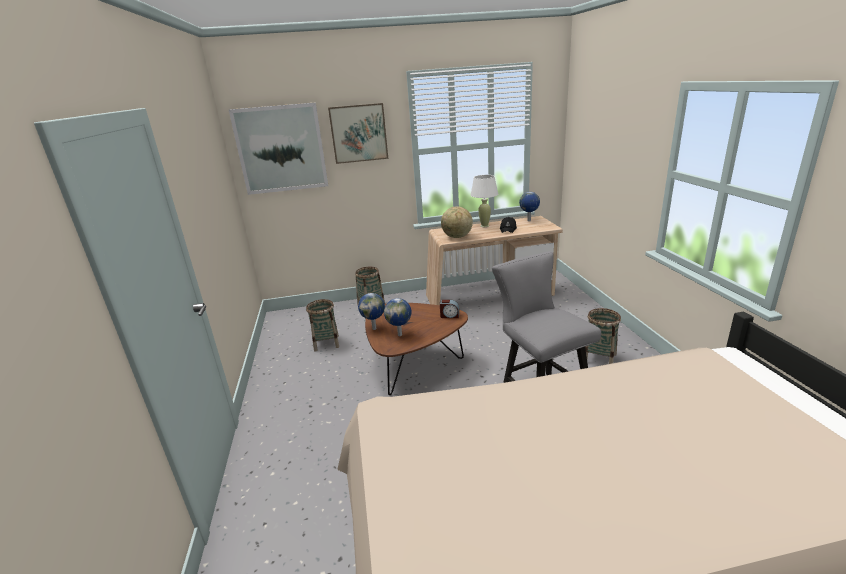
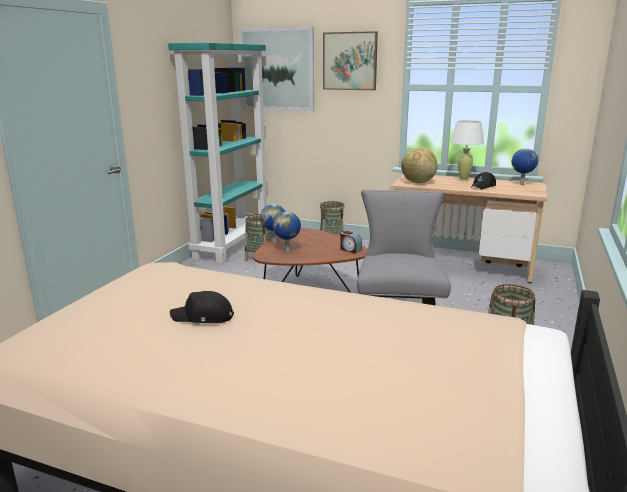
camera: 30 degrees right, 5 degrees down
none -> turquoise bookcase [168,43,267,264]
none -> black cap [170,291,234,323]

